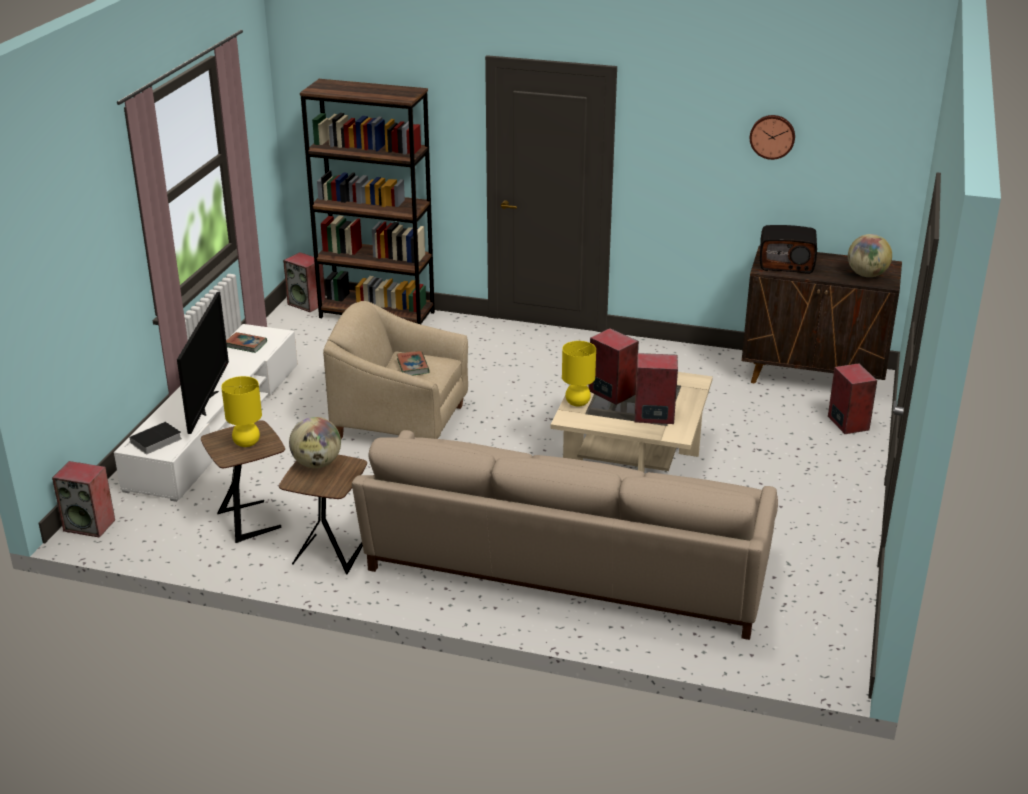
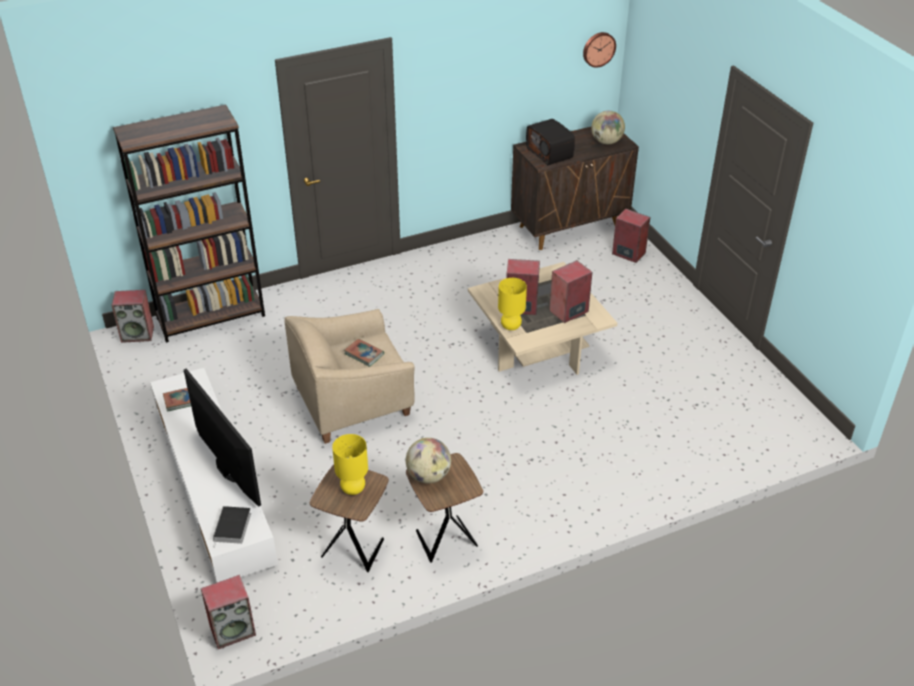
camera: 40 degrees left, 10 degrees up
beige sofa [352,430,778,640] -> none
wall clock [750,115,795,160] -> wall clock moved to [583,32,616,68]
radio [760,225,817,274] -> radio turned 90 degrees clockwise [526,119,575,165]

